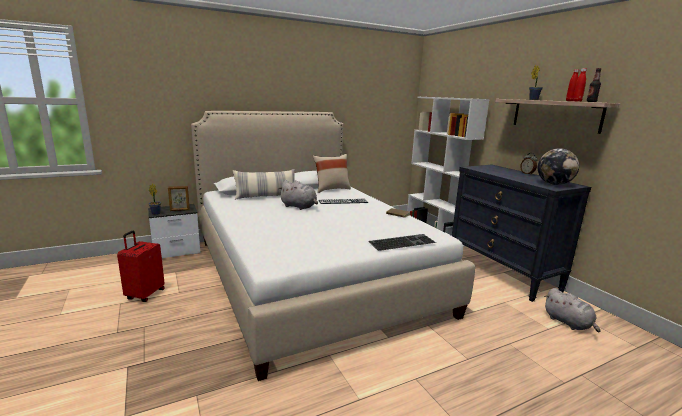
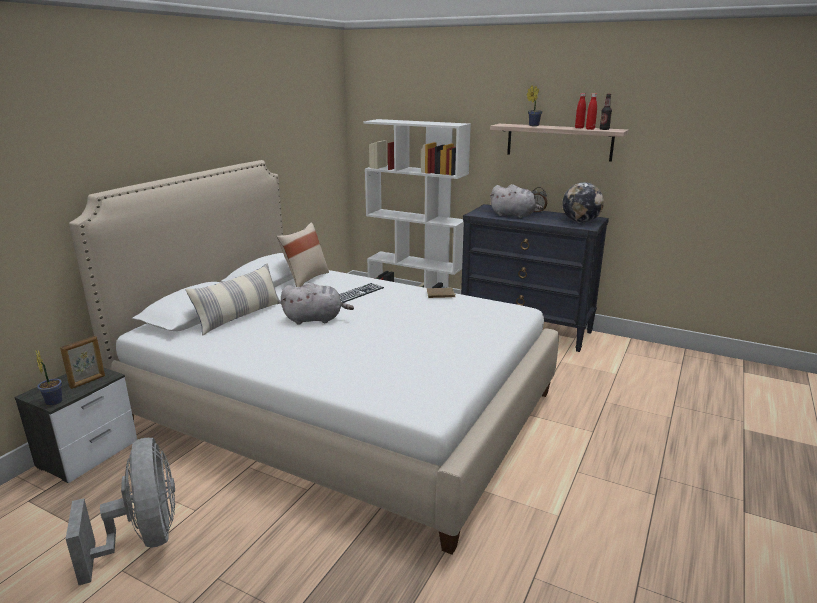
camera: 35 degrees left, 5 degrees up
red suitcase [117,231,165,302] -> grey fan [66,438,175,585]
keyboard [368,234,436,251] -> none
grey plush toy [544,288,600,332] -> grey plush toy moved to [490,184,544,218]

